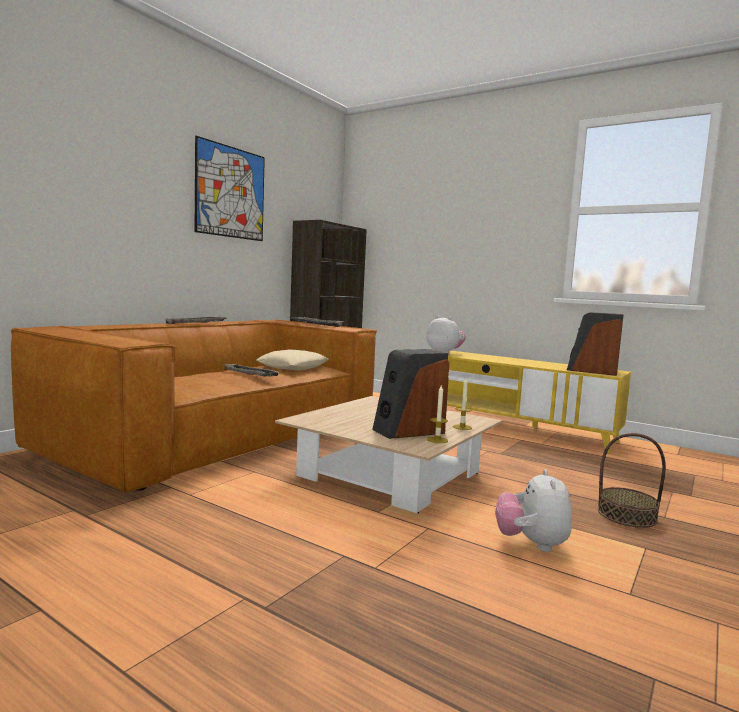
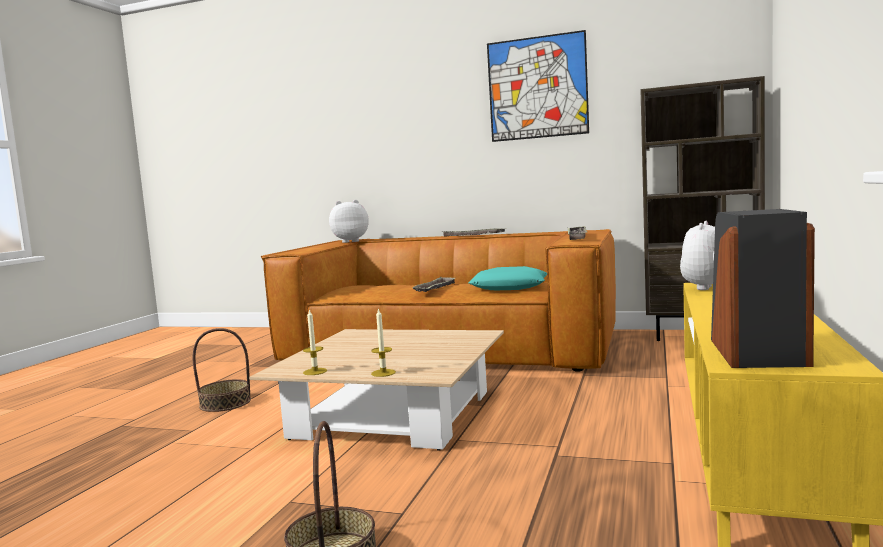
camera: 75 degrees right, 0 degrees up
beige pillow [256,349,328,370] -> turquoise pillow [468,266,547,290]
speaker [372,349,449,439] -> none
plush toy [495,469,572,552] -> plush toy moved to [329,200,369,243]
none -> basket [193,328,251,412]

